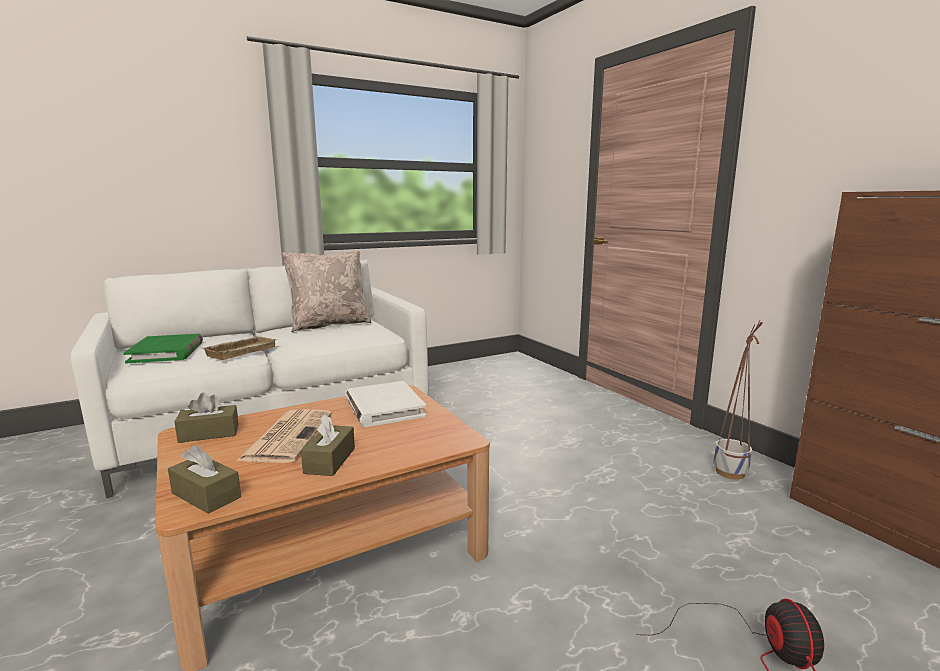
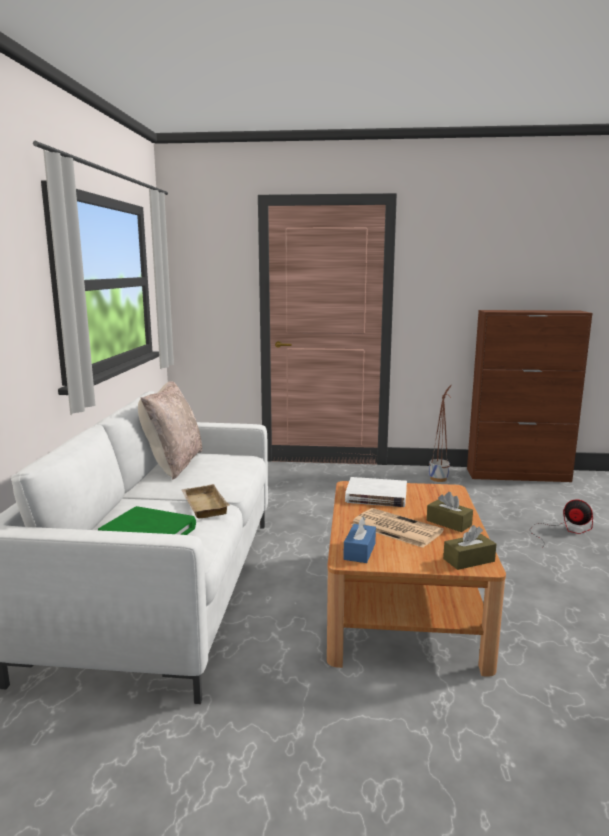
camera: 55 degrees left, 0 degrees up
brown tissue box [175,393,239,443] -> blue tissue box [343,517,376,563]

